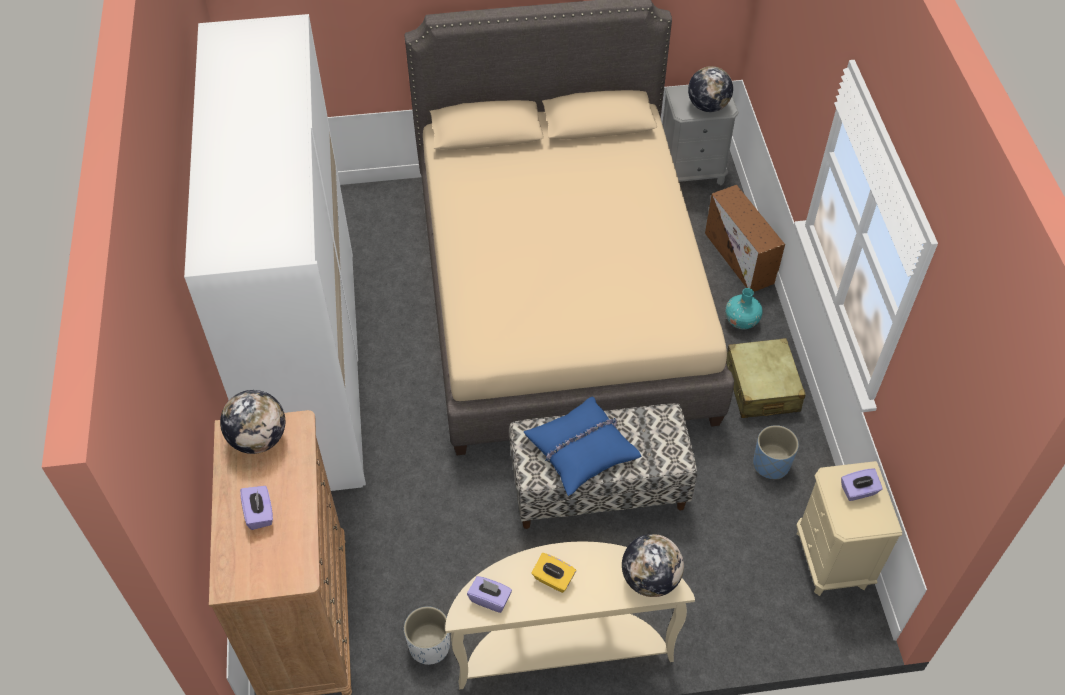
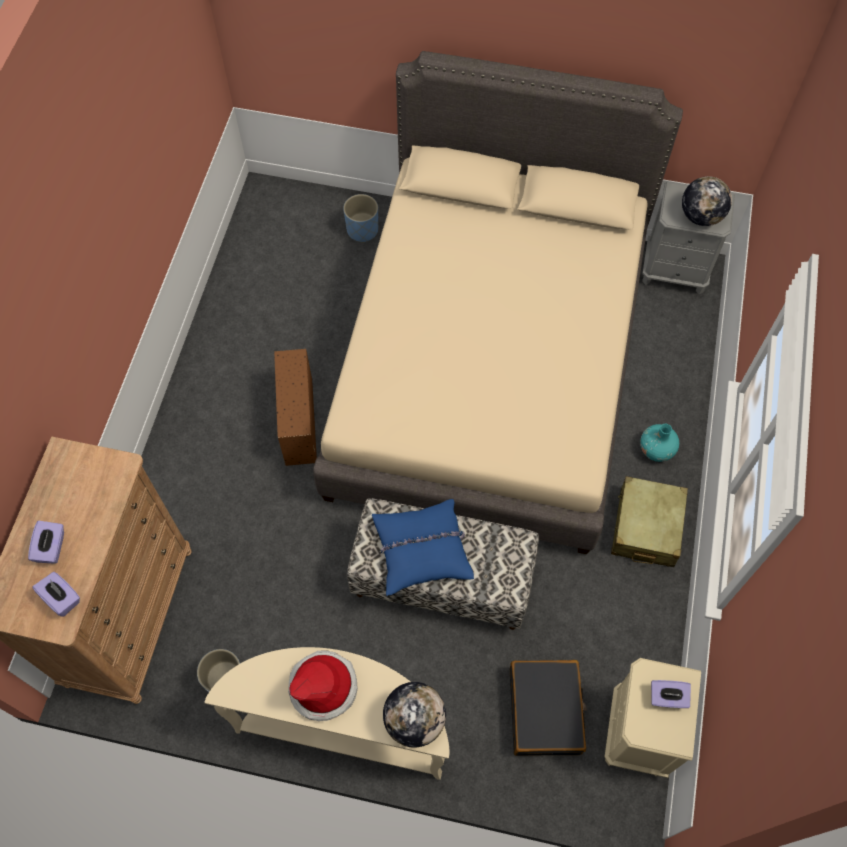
camera: 20 degrees right, 10 degrees up
white wardrobe [184,14,366,491] -> none
globe [220,390,285,454] -> none
purple tissue box [467,576,512,613] -> purple tissue box moved to [32,572,80,617]
yellow tissue box [532,553,576,593] -> hat [288,650,358,721]
brown storage box [705,185,785,292] -> brown storage box moved to [274,349,317,466]
blue planter [753,425,799,479] -> blue planter moved to [343,194,378,243]
none -> black suitcase [510,660,587,756]

